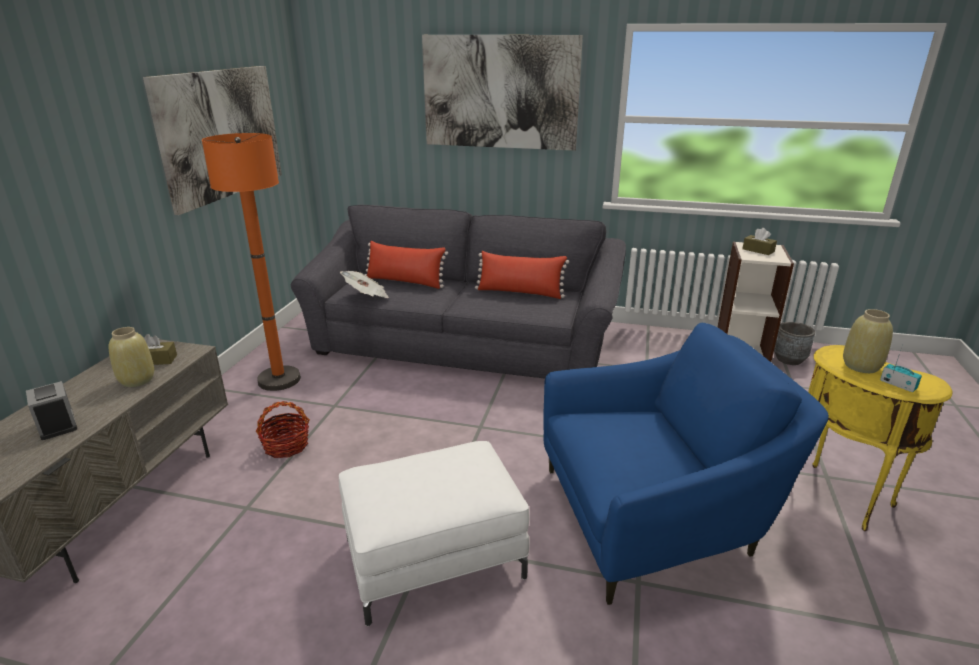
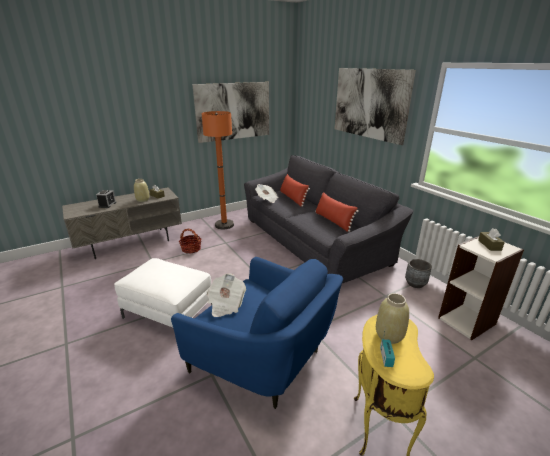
camera: 45 degrees right, 0 degrees up
grey planter [774,322,815,365] -> grey planter moved to [405,259,432,288]
none -> newspaper [207,273,246,317]

